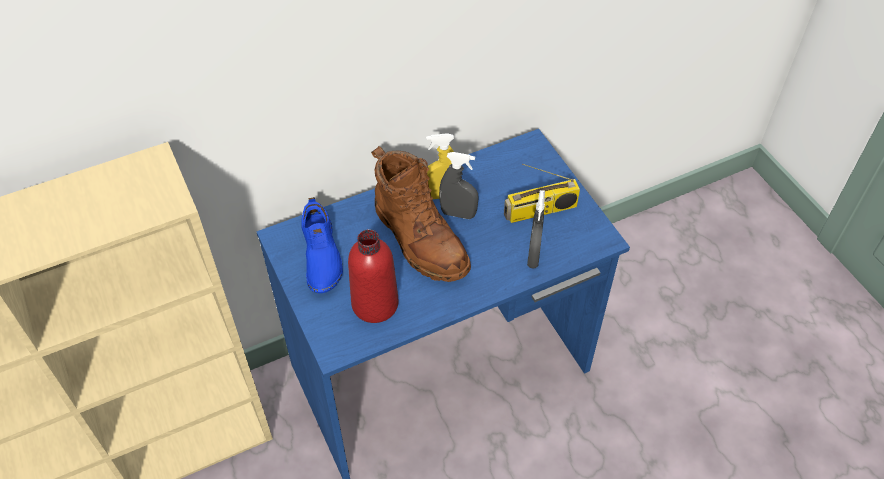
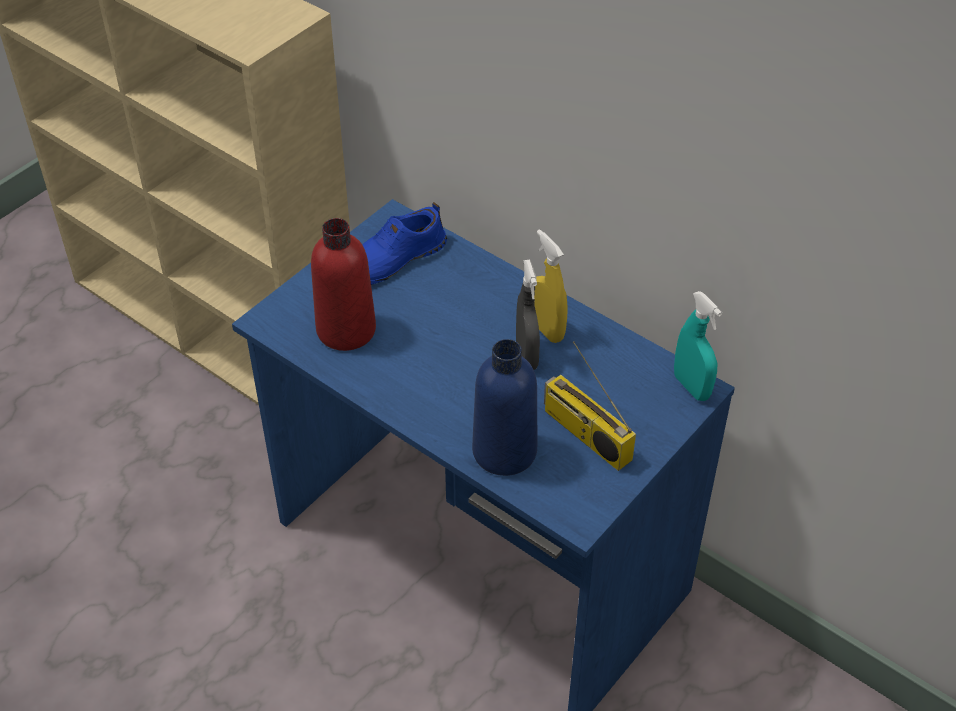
camera: 65 degrees right, 5 degrees down
brown boot [371,146,471,282] -> none
grey spray bottle [527,190,545,269] -> blue bottle [472,339,537,476]
none -> turquoise spray bottle [674,291,722,401]

